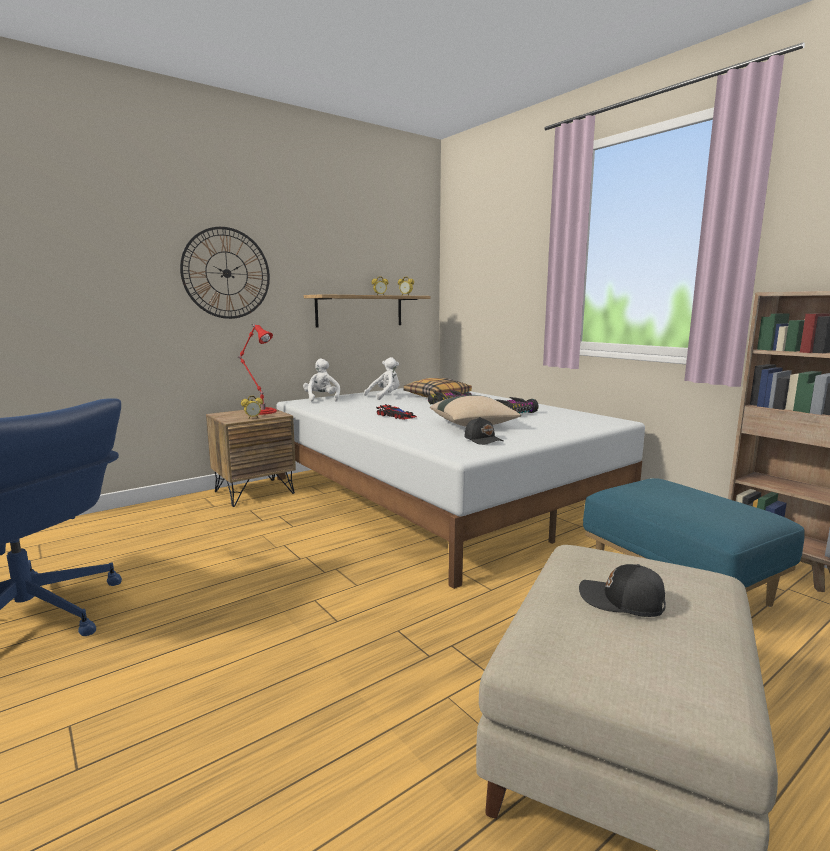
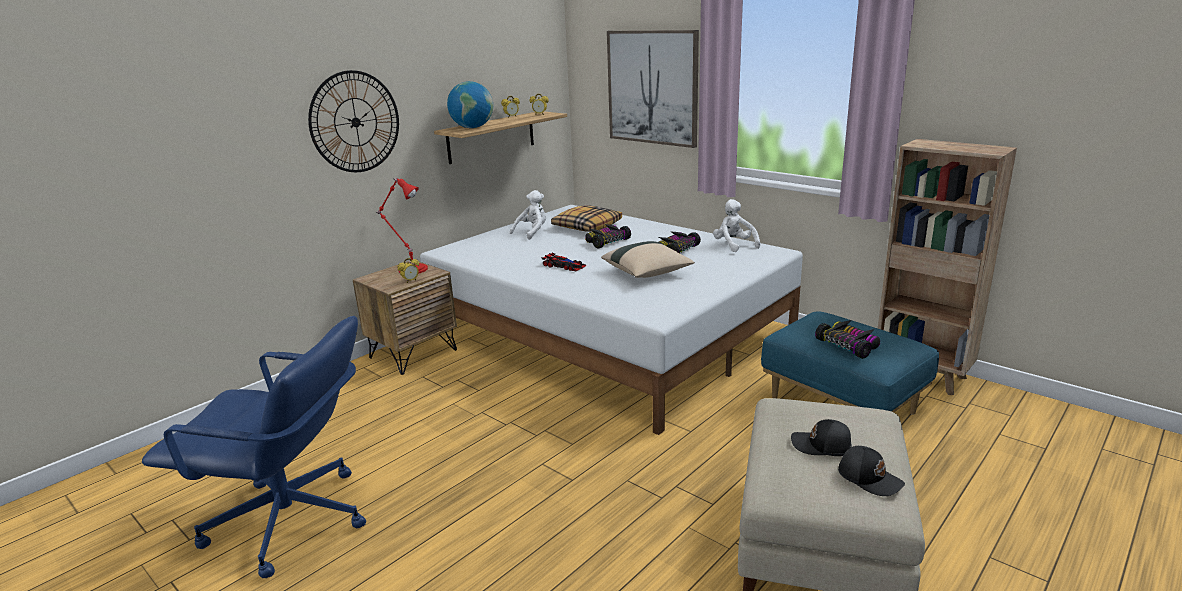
camera: 10 degrees left, 10 degrees up
white plush toy [303,359,340,402] -> white plush toy moved to [713,199,760,252]
black cap [465,417,503,445] -> black cap moved to [838,446,905,496]
none -> globe [447,81,493,128]
none -> picture [607,30,699,148]
none -> toy car [815,320,880,359]

